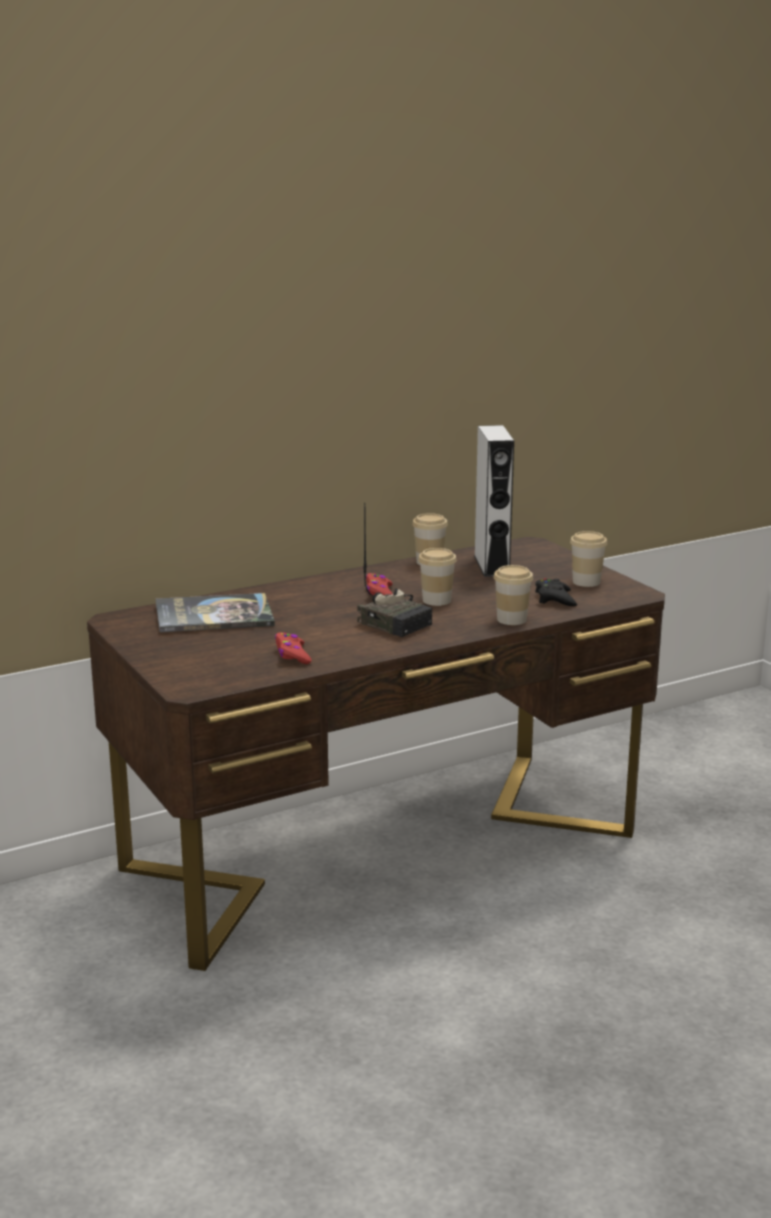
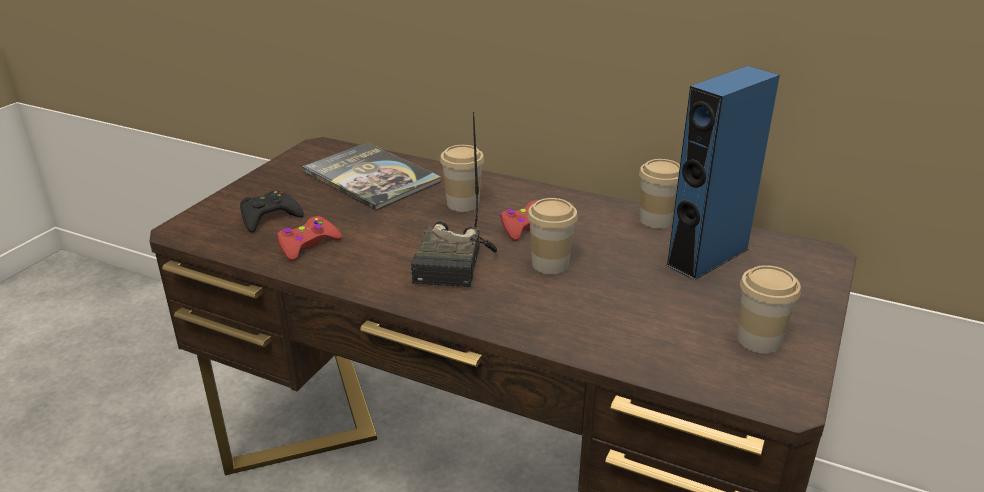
camera: 55 degrees right, 10 degrees up
grey speaker [474,425,514,577] -> blue speaker [665,66,780,280]
cup [493,565,533,625] -> cup moved to [440,145,484,212]
black game controller [535,578,577,606] -> black game controller moved to [240,191,304,233]

